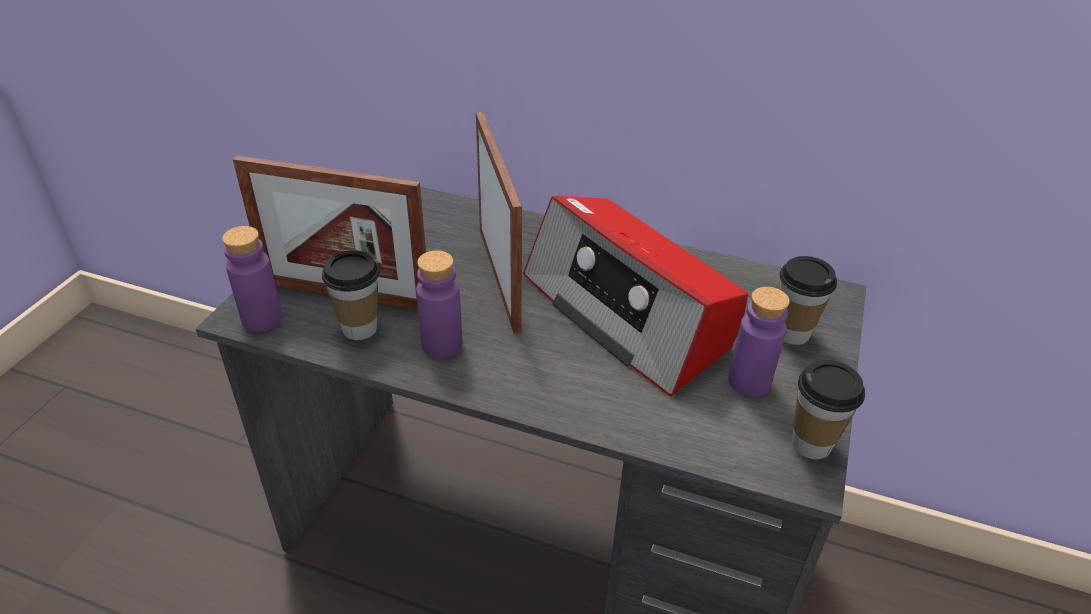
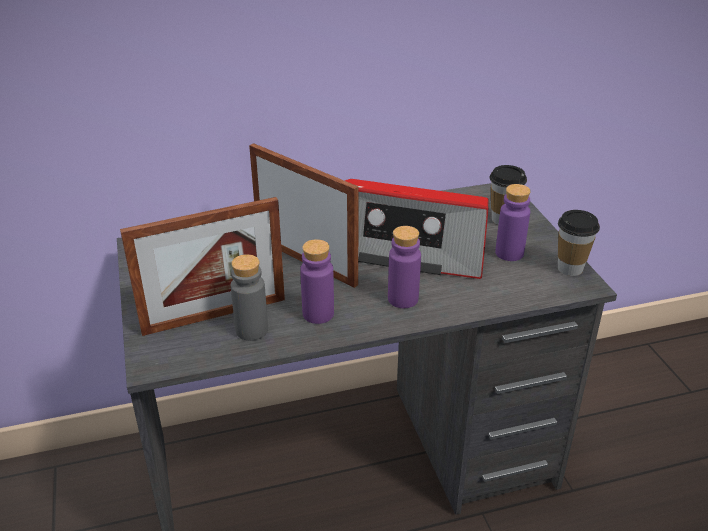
camera: 35 degrees left, 5 degrees down
purple bottle [222,226,282,332] -> purple bottle moved to [388,226,421,308]
cup [322,250,380,340] -> grey bottle [231,254,268,341]

